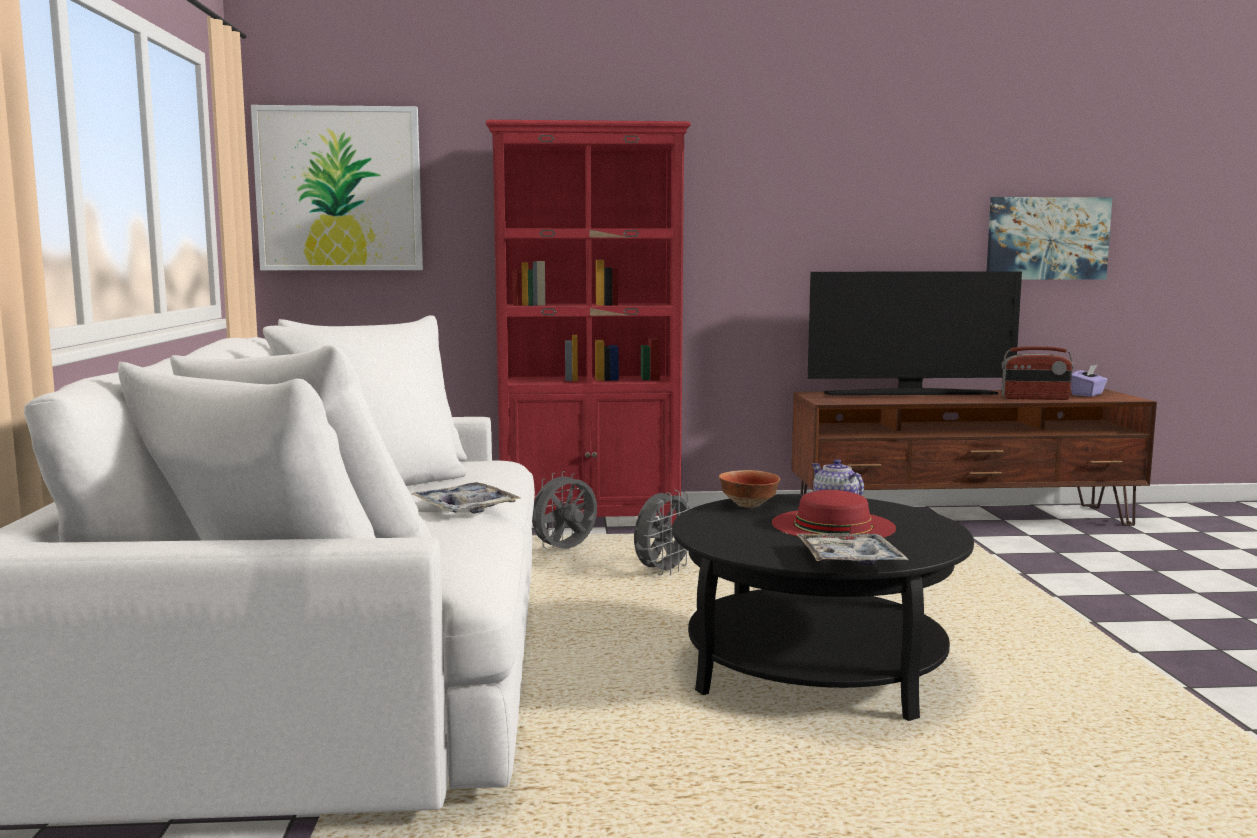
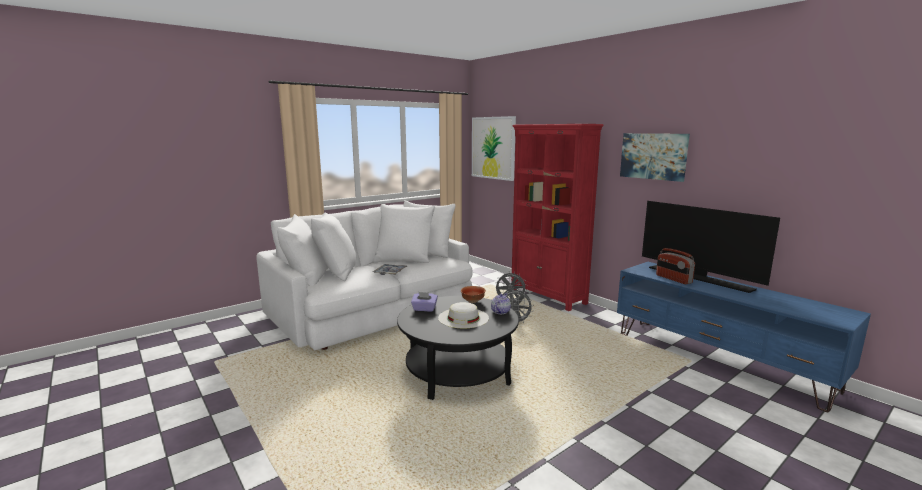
camera: 55 degrees right, 5 degrees up
red hat [772,490,896,540] -> white hat [438,302,489,328]
brown tv stand [792,389,1157,526] -> blue tv stand [617,262,871,413]
tray [797,533,908,565] -> none
picture [987,197,1112,280] -> picture moved to [620,133,690,182]
radio [1001,346,1074,400] -> radio moved to [656,248,695,284]
purple tissue box [1071,364,1108,397] -> purple tissue box moved to [411,292,438,312]

